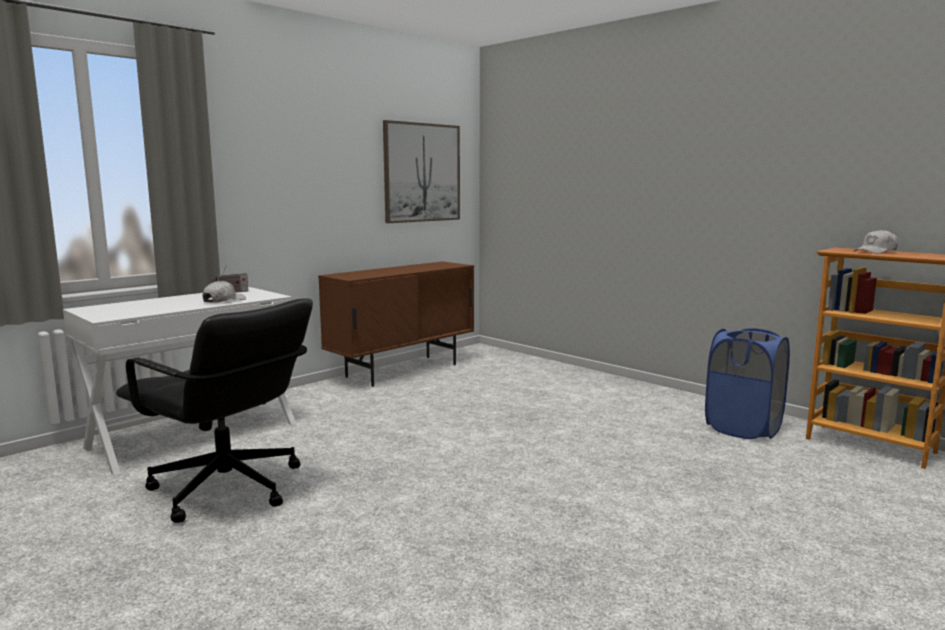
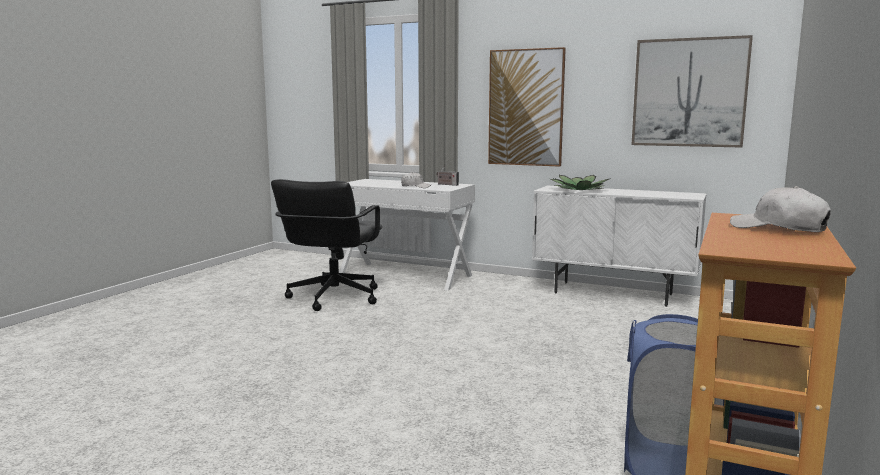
camera: 70 degrees right, 0 degrees up
brown cabinet [318,261,474,387] -> white cabinet [532,186,707,307]
none -> picture [488,47,566,167]
none -> potted plant [551,175,611,190]

